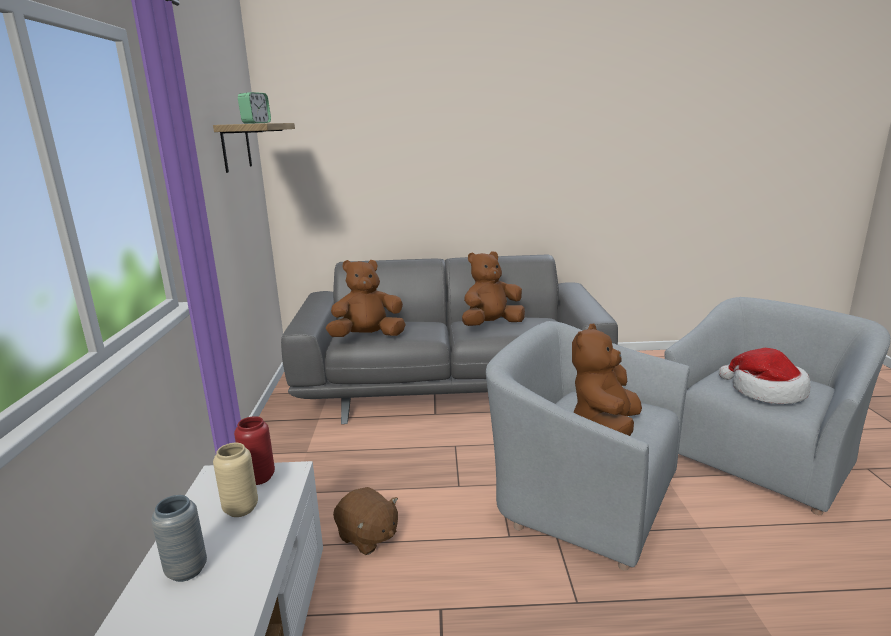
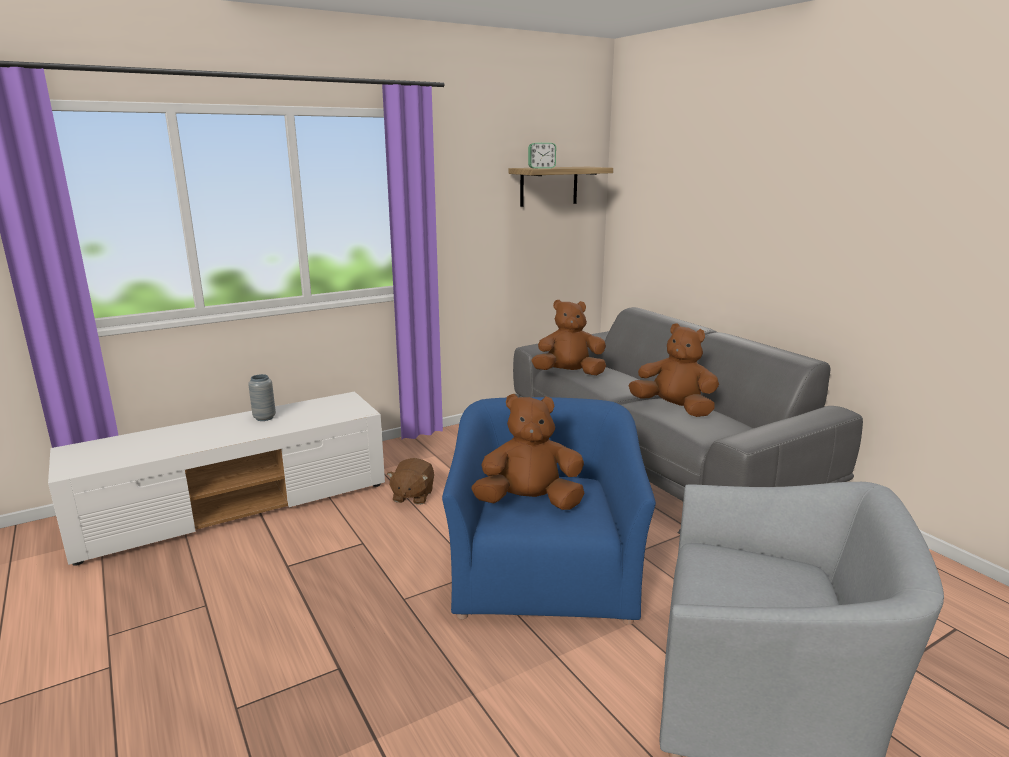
camera: 60 degrees right, 0 degrees up
beige vase [213,443,258,517] -> none
red vase [234,416,275,485] -> none
brown plush toy [326,260,406,337] -> brown plush toy turned 45 degrees counterclockwise [531,300,606,375]
grey armchair [486,321,690,570] -> blue armchair [442,397,656,625]
hat [719,348,810,404] -> none

